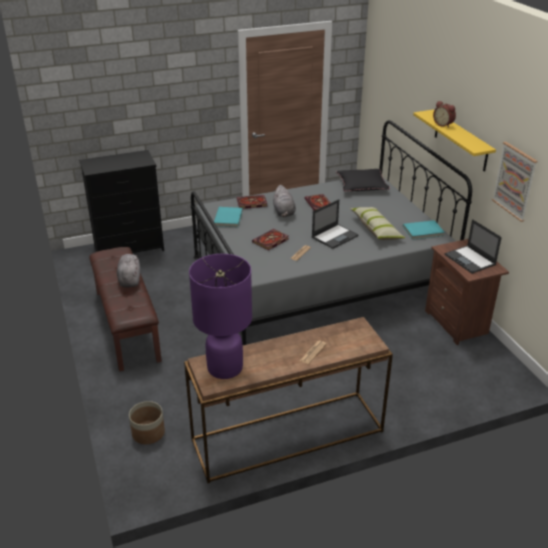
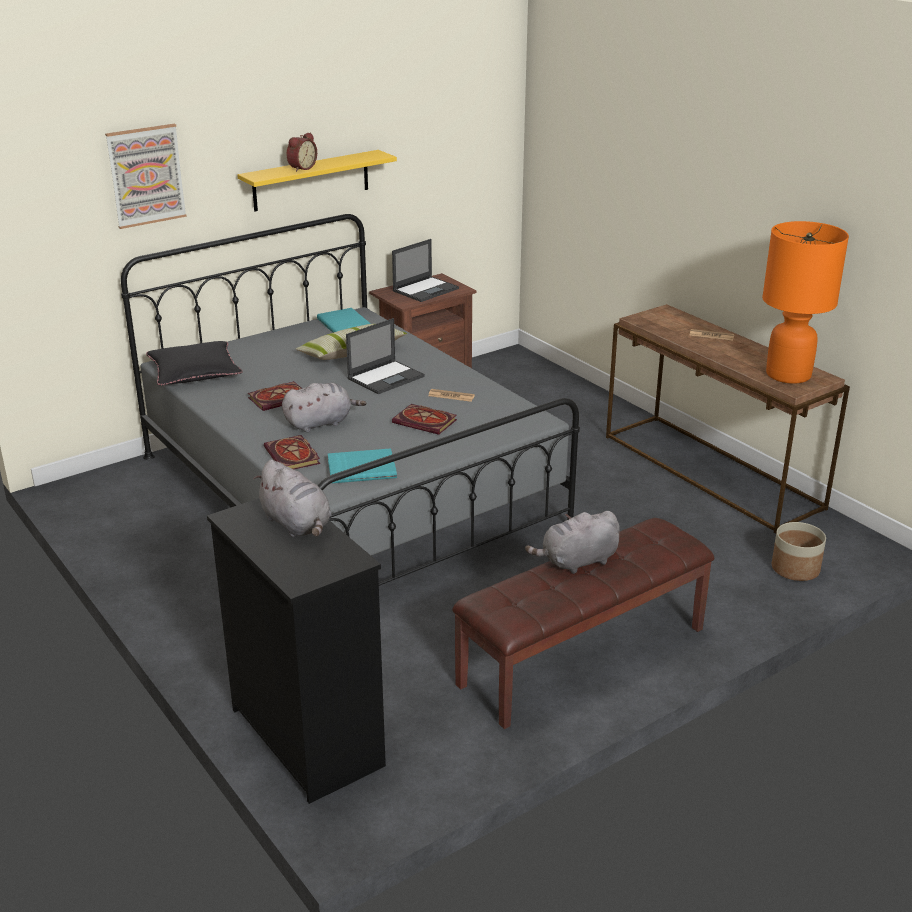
camera: 105 degrees left, 5 degrees down
purple table lamp [189,254,252,379] -> orange table lamp [762,221,849,384]
laptop [312,199,359,249] -> laptop turned 105 degrees clockwise [346,318,425,394]
picture [492,142,538,222] -> picture moved to [105,124,187,229]
none -> grey plush toy [253,460,331,537]

